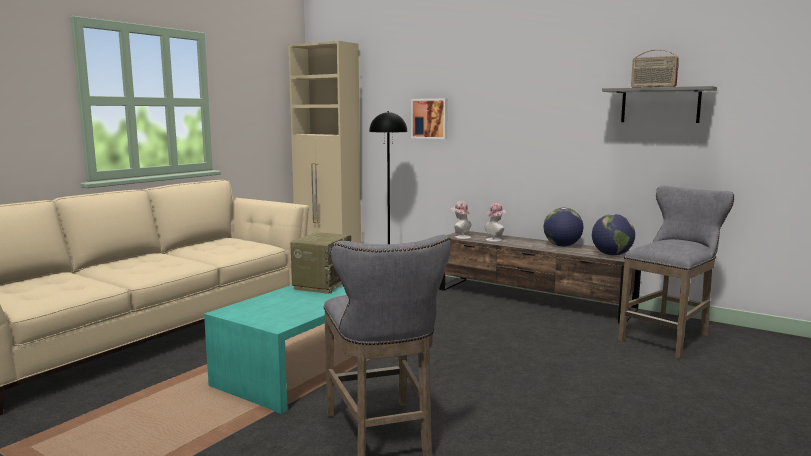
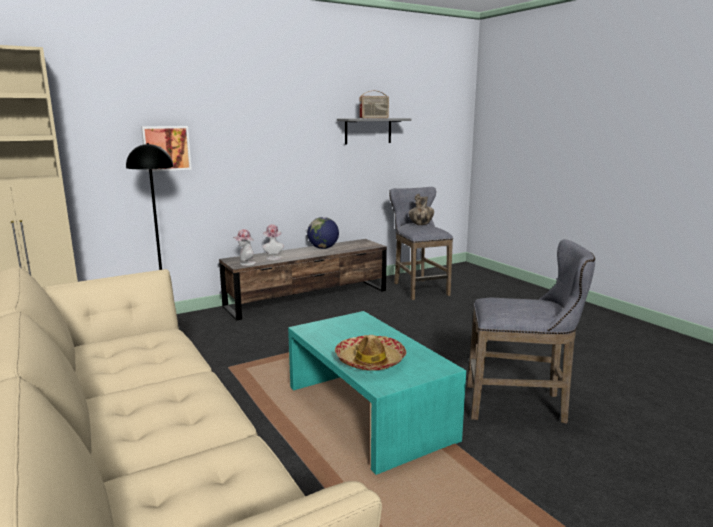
camera: 65 degrees left, 5 degrees up
radio [290,232,351,294] -> none
globe [592,214,635,256] -> none
none -> hat [335,335,406,371]
none -> vase [408,194,434,225]

